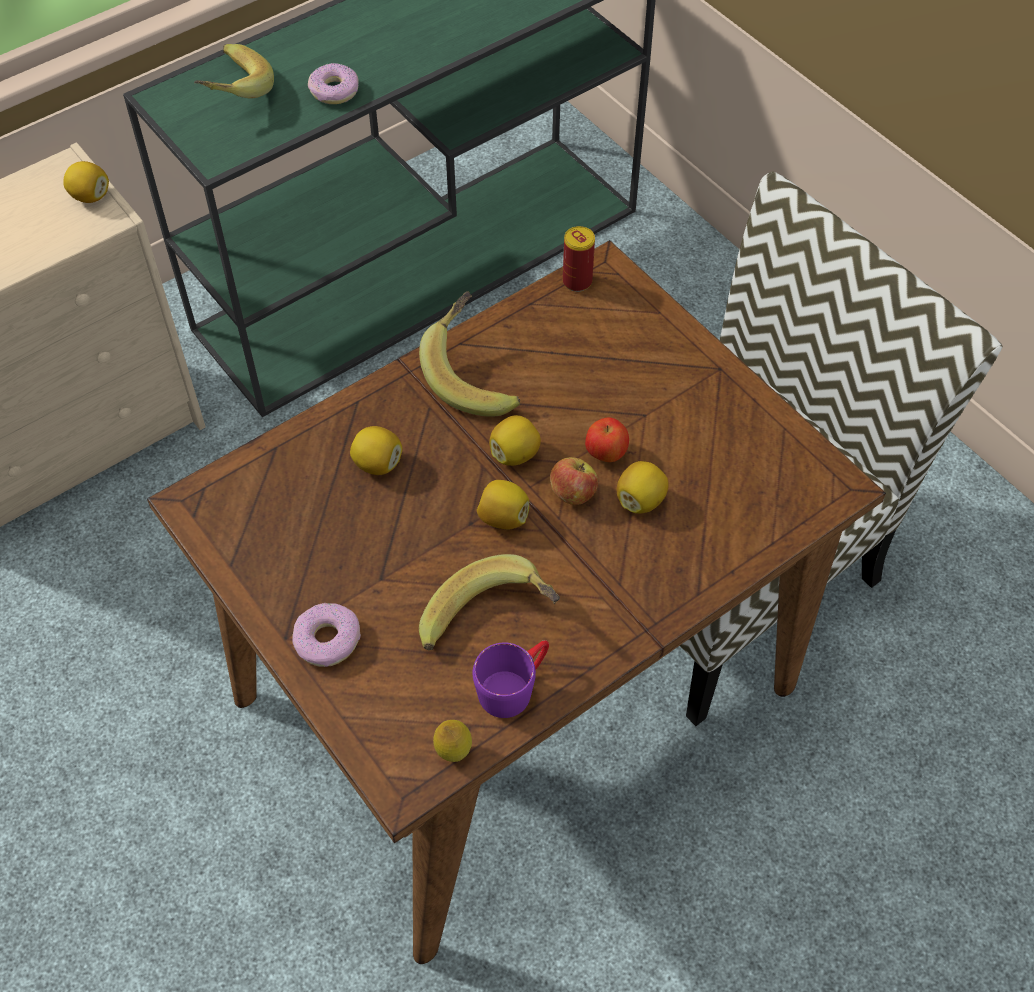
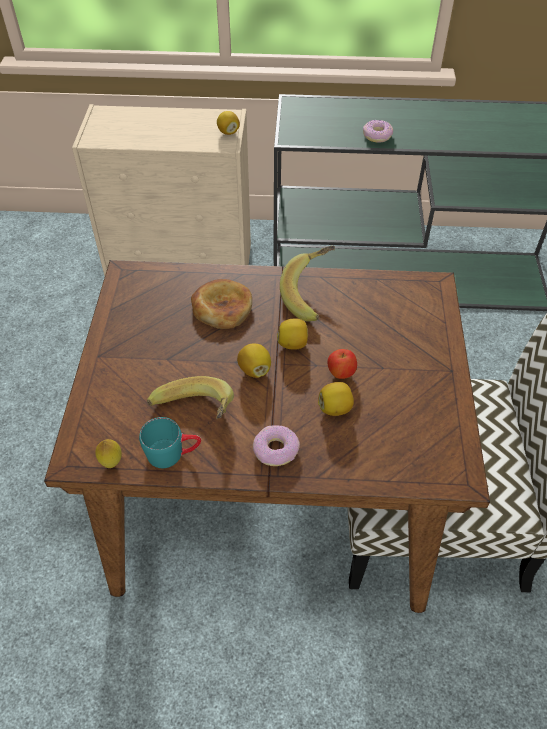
camera: 40 degrees right, 5 degrees down
banana [194,44,274,99] -> none
donut [293,603,361,667] -> donut moved to [253,425,300,466]
lemon [350,426,402,475] -> bread [191,279,252,329]
purple mug [473,640,549,718] -> turquoise mug [139,417,201,468]
apple [550,457,598,505] -> none
can [563,226,595,292] -> none

